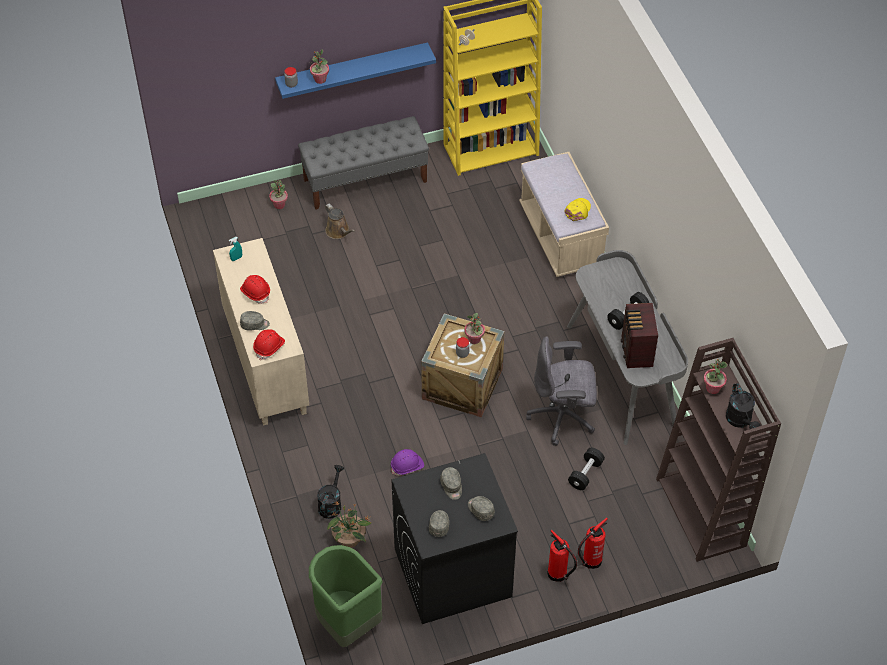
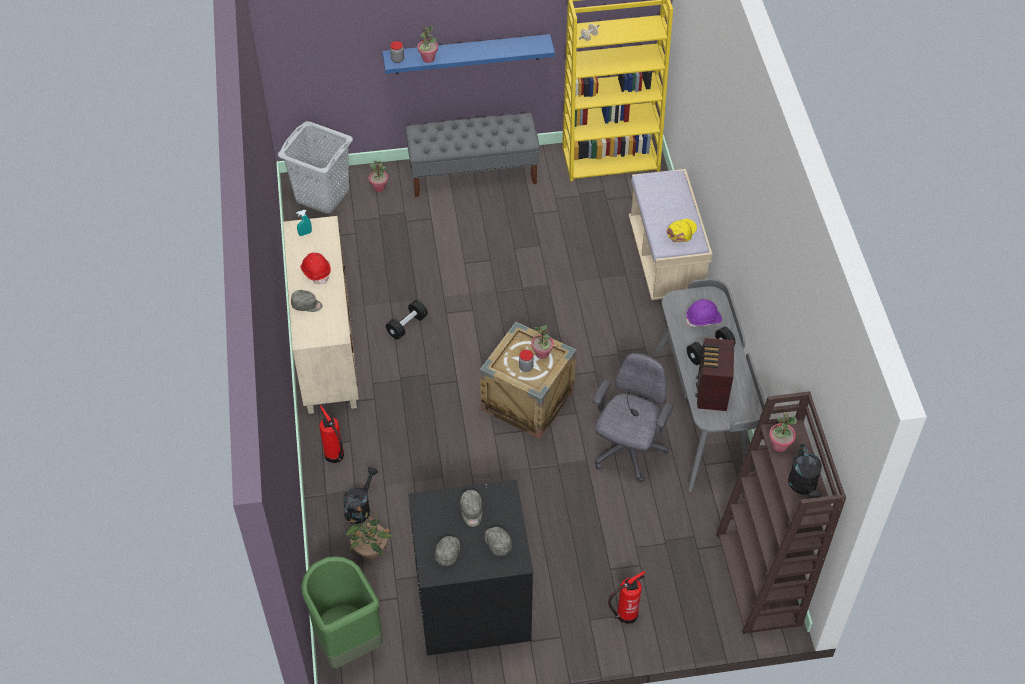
camera: 10 degrees right, 0 degrees up
red hard hat [253,329,285,360] -> none
brown watering can [325,204,355,239] -> none
purple hard hat [391,449,424,476] -> purple hard hat moved to [686,299,722,327]
grey office chair [526,336,597,446] -> grey office chair turned 105 degrees clockwise [593,353,674,483]
fire extinguisher [547,530,577,582] -> fire extinguisher moved to [319,406,344,463]
black dumbbell [568,448,605,490] -> black dumbbell moved to [386,300,428,340]
none -> grey laundry basket [278,121,353,214]

